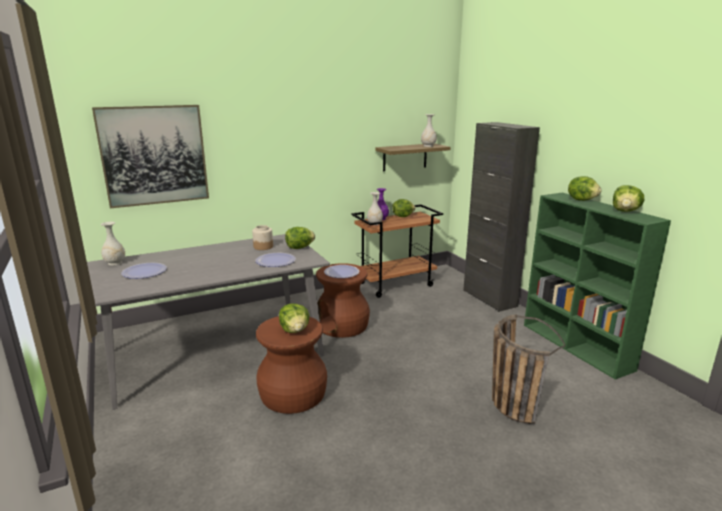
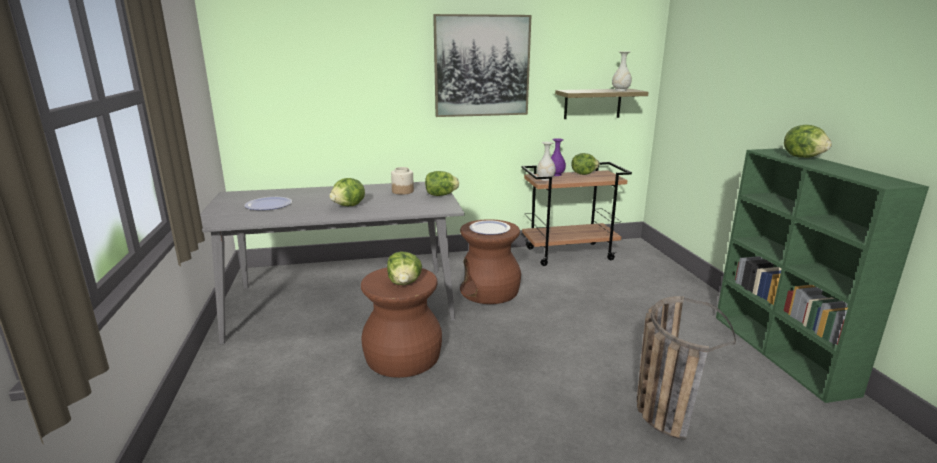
camera: 15 degrees right, 0 degrees up
picture [92,105,209,208] -> picture moved to [433,14,531,117]
white vase [101,222,125,266] -> none
plate [255,253,296,267] -> none
black cabinet [463,122,540,312] -> none
lettuce [613,185,644,212] -> lettuce moved to [329,178,365,206]

